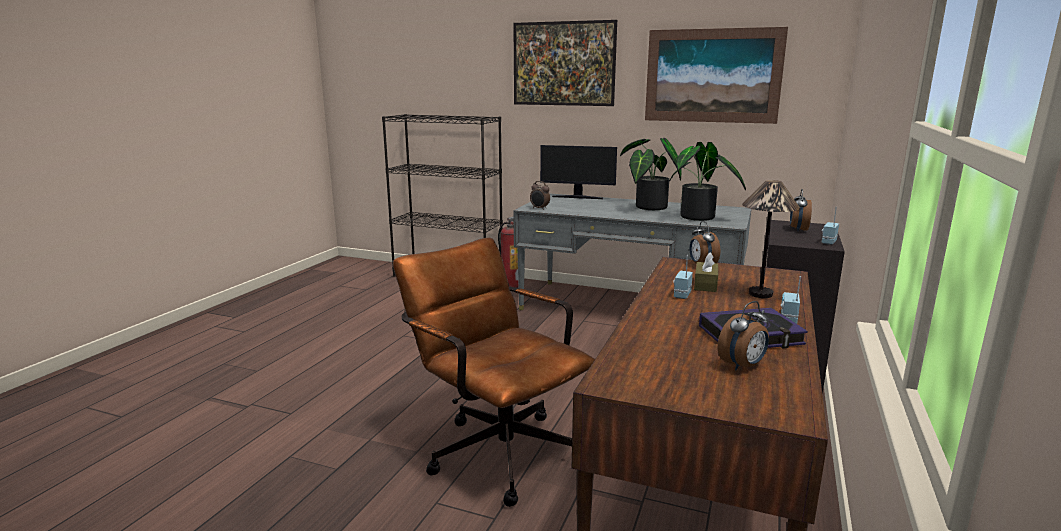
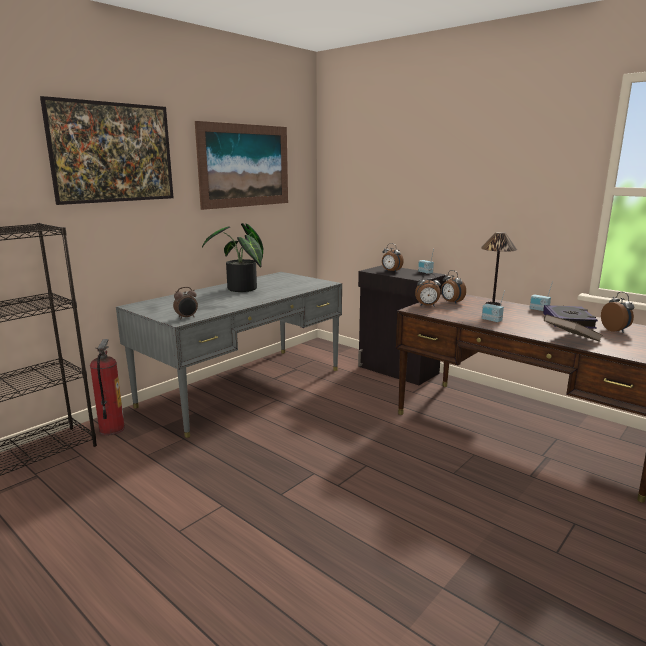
camera: 70 degrees left, 0 degrees up
brown office chair [393,238,595,507] -> none
monitor [540,145,617,199] -> none
potted plant [669,142,746,221] -> none
brown tissue box [694,252,718,292] -> none
none -> alarm clock [441,270,466,304]
none -> brown book [544,314,603,342]

